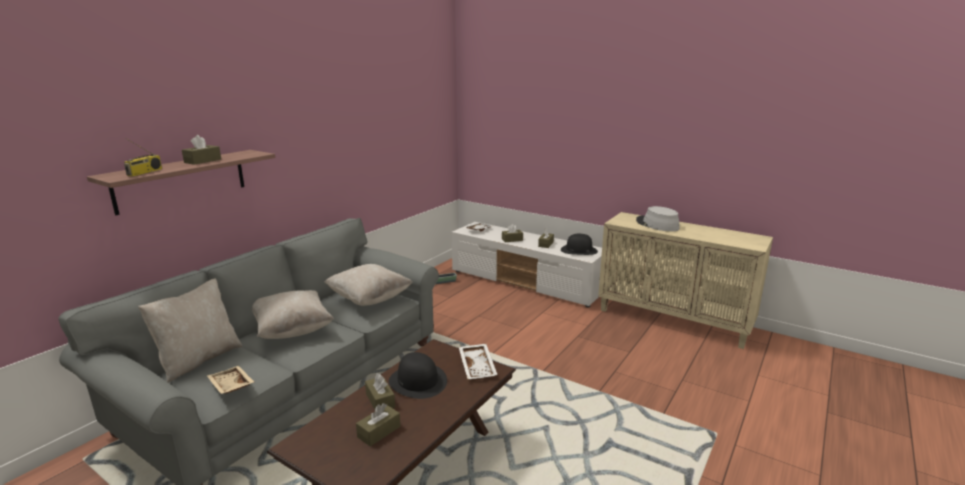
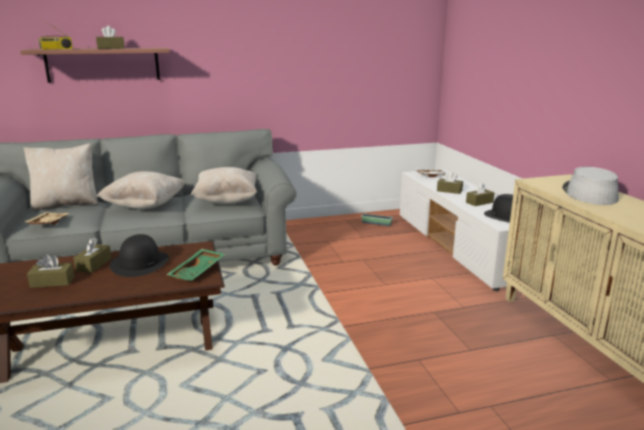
camera: 40 degrees right, 0 degrees up
white tray [459,344,497,380] -> green tray [167,249,225,281]

